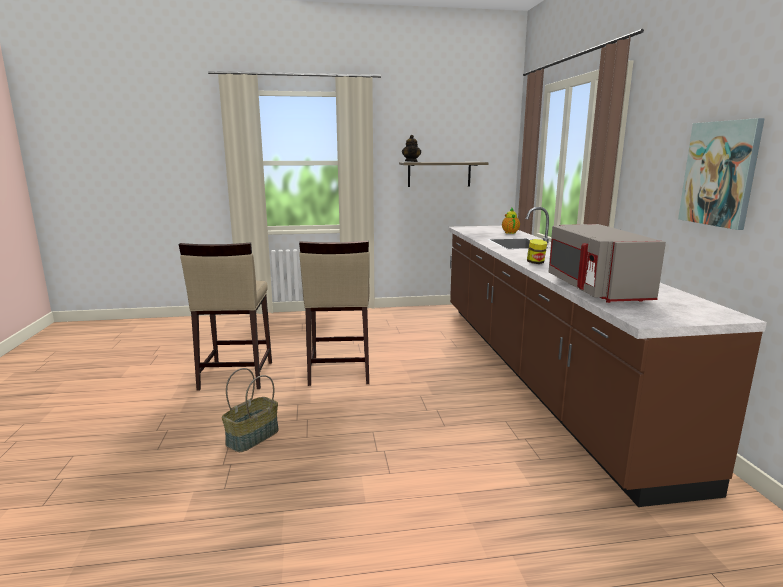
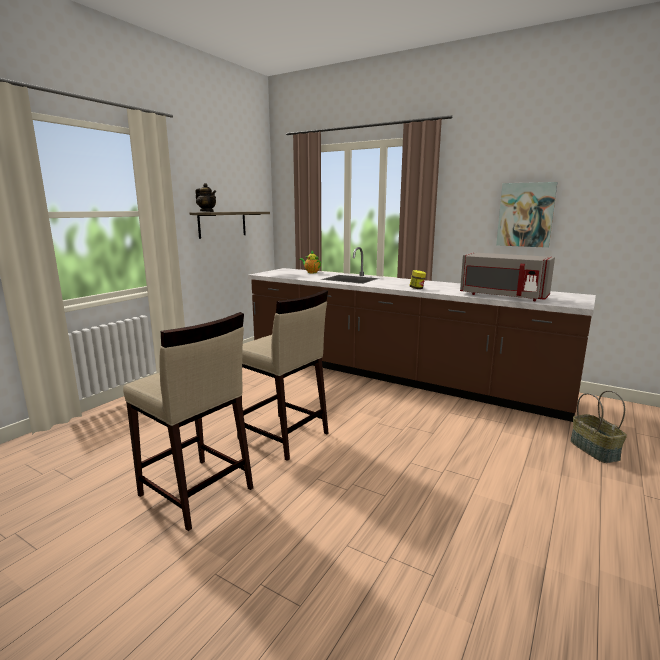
camera: 50 degrees left, 0 degrees up
basket [222,368,279,452] -> basket moved to [570,390,627,463]

